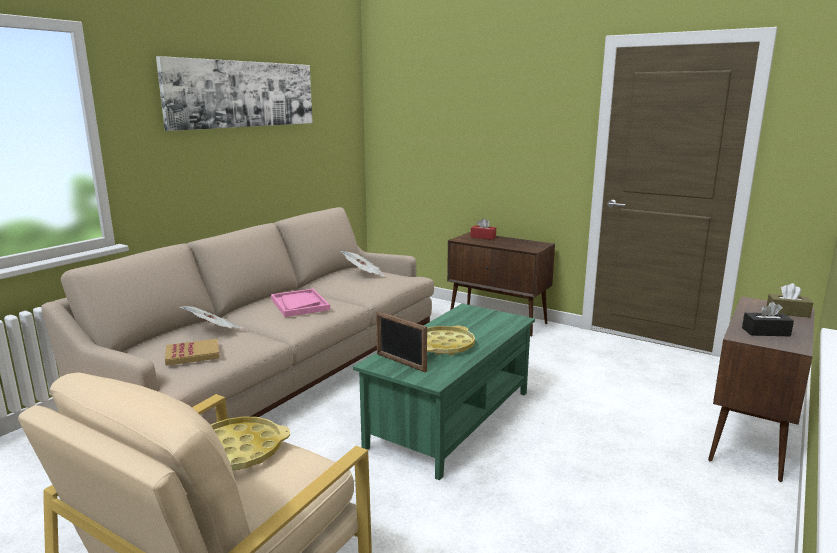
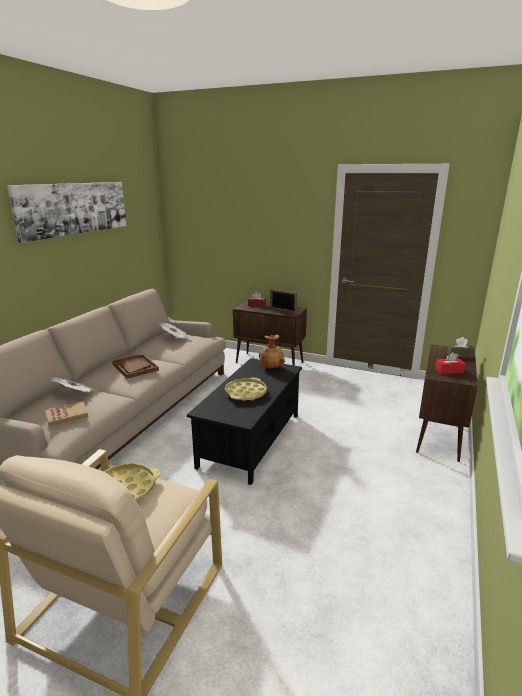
camera: 10 degrees left, 5 degrees up
pink tray [271,288,330,317] -> brown tray [112,354,159,379]
green coffee table [353,304,535,480] -> black coffee table [187,358,302,485]
picture frame [376,311,427,372] -> picture frame moved to [270,289,297,314]
black tissue box [742,302,794,336] -> red tissue box [435,352,466,374]
none -> brown vase [259,335,285,369]

